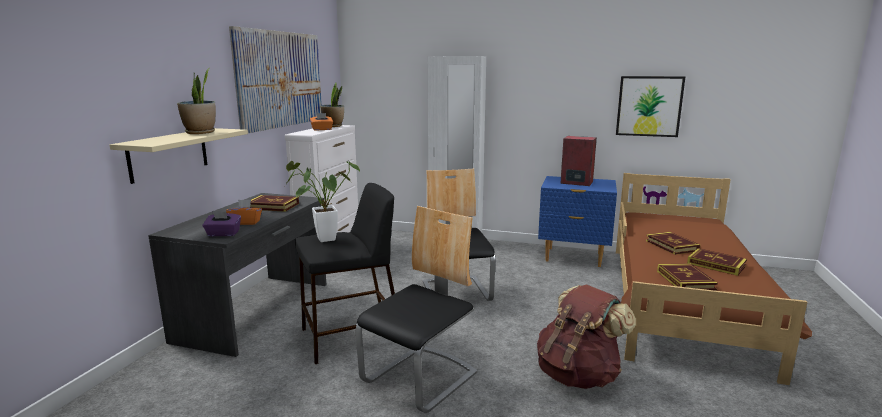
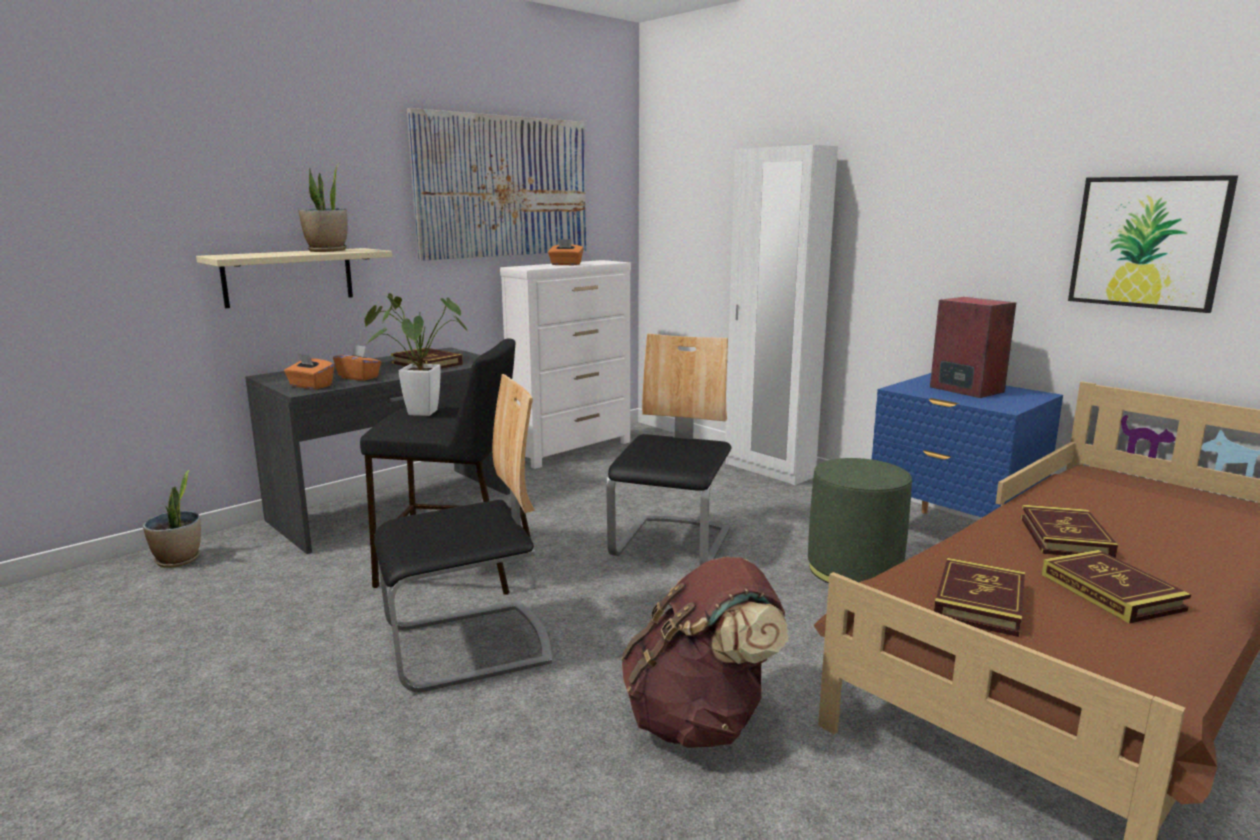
camera: 30 degrees right, 0 degrees up
purple tissue box [202,211,241,236] -> orange tissue box [284,353,334,390]
potted plant [321,83,344,127] -> potted plant moved to [143,469,201,568]
none -> green ottoman [808,458,912,584]

